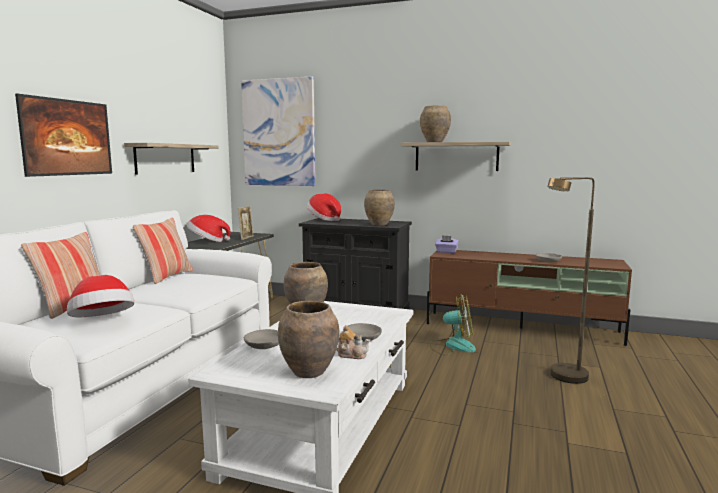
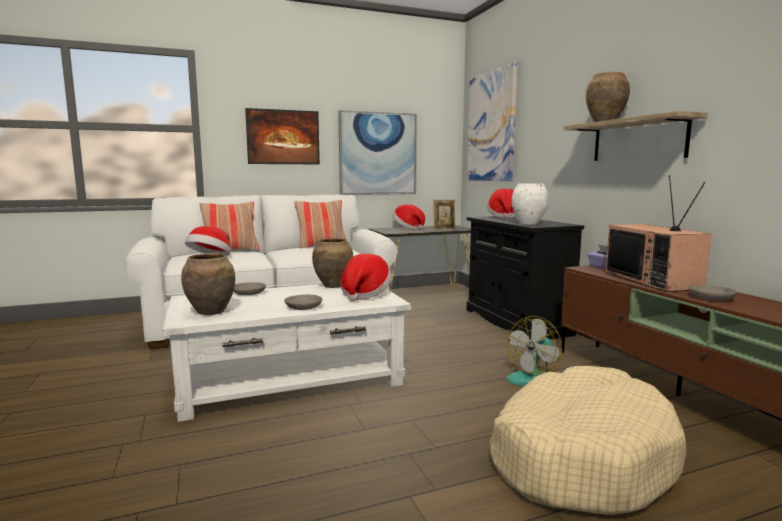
camera: 50 degrees right, 0 degrees up
shelf [124,143,219,174] -> picture [338,110,417,195]
teapot [336,325,371,359] -> none
brown vase [364,190,395,226] -> white vase [512,183,549,225]
fan [430,294,476,356] -> fan turned 75 degrees clockwise [506,316,562,386]
brown floor lamp [547,177,595,384] -> beige dog bed [490,366,687,515]
none -> hat [340,254,392,301]
none -> television [605,175,712,292]

